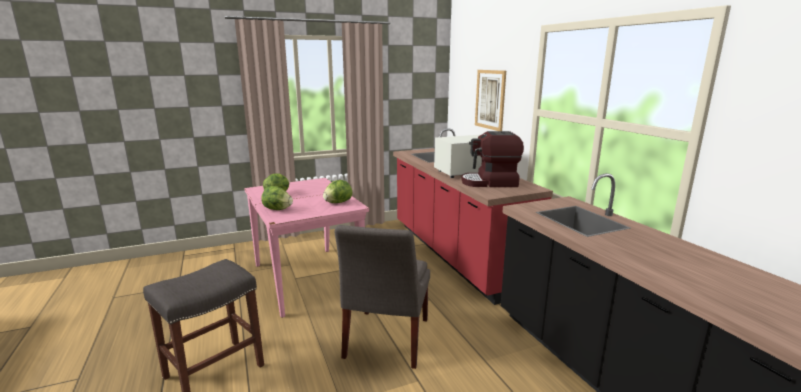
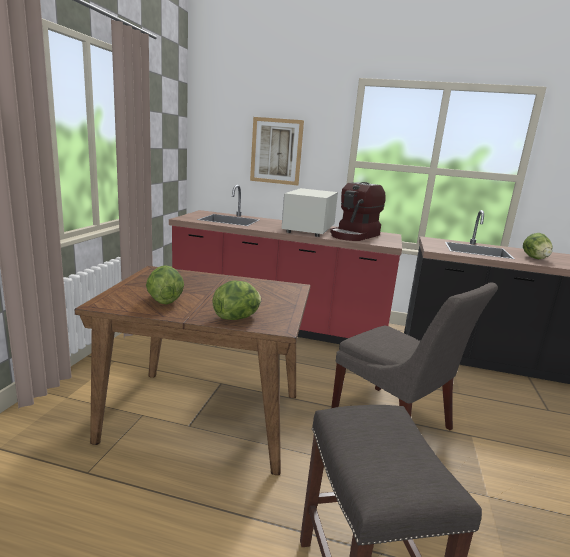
camera: 55 degrees left, 0 degrees up
pink dining table [244,178,369,318] -> brown dining table [74,266,310,475]
lettuce [323,180,352,203] -> lettuce moved to [523,233,552,259]

